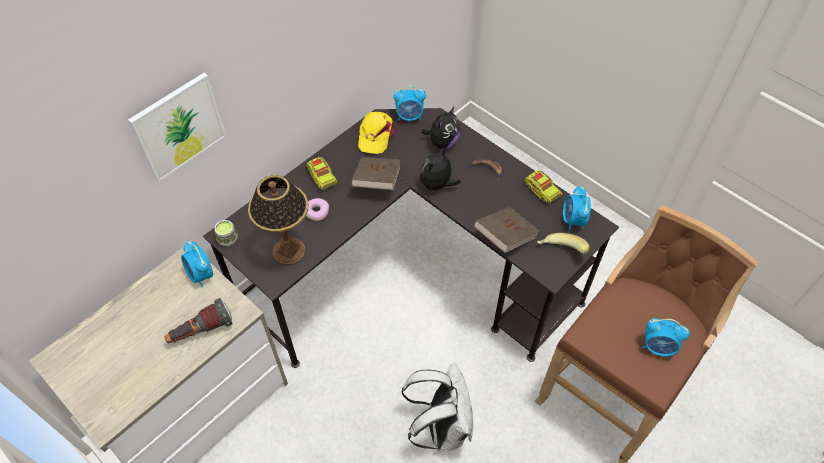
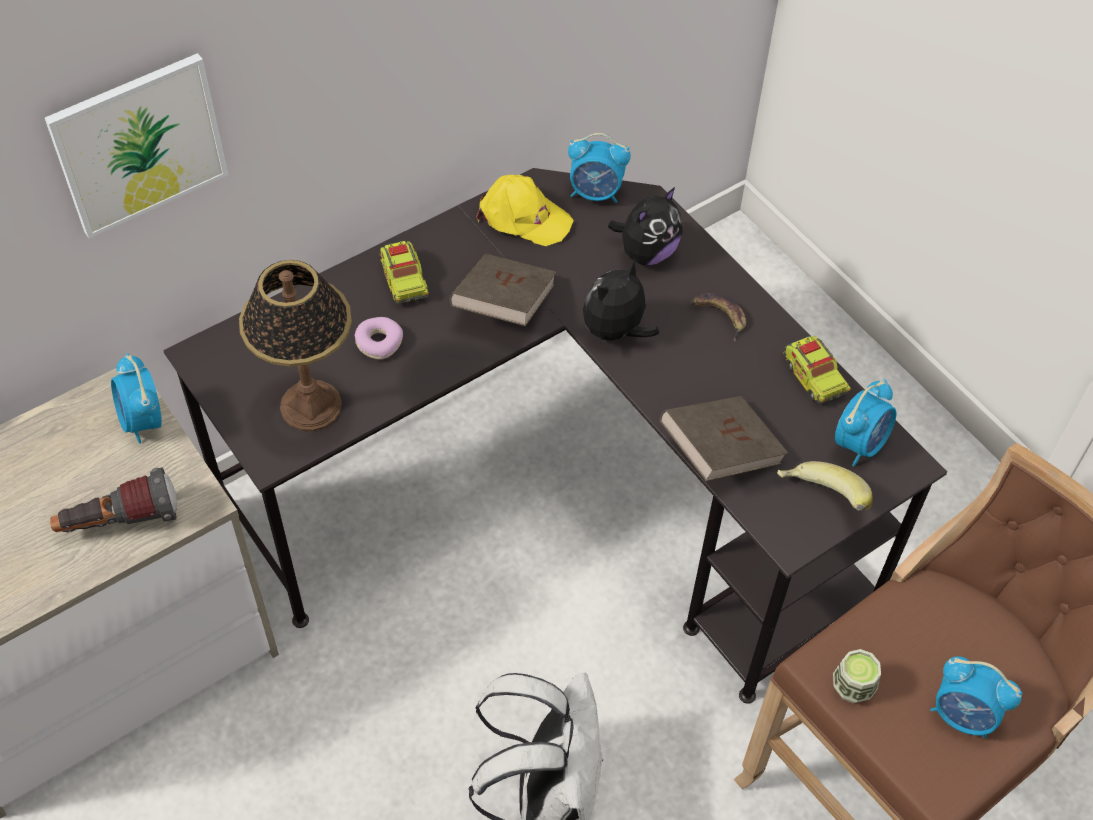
camera: 10 degrees right, 0 degrees up
cup [215,220,237,247] -> cup moved to [833,649,881,703]
yellow cap [358,112,395,154] -> yellow cap turned 90 degrees counterclockwise [476,175,574,246]
alarm clock [563,185,591,231] -> alarm clock turned 150 degrees counterclockwise [835,379,896,467]

